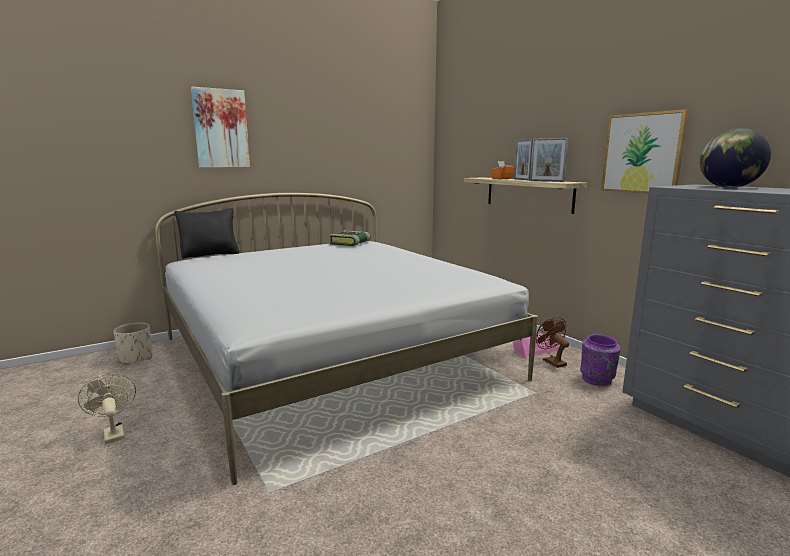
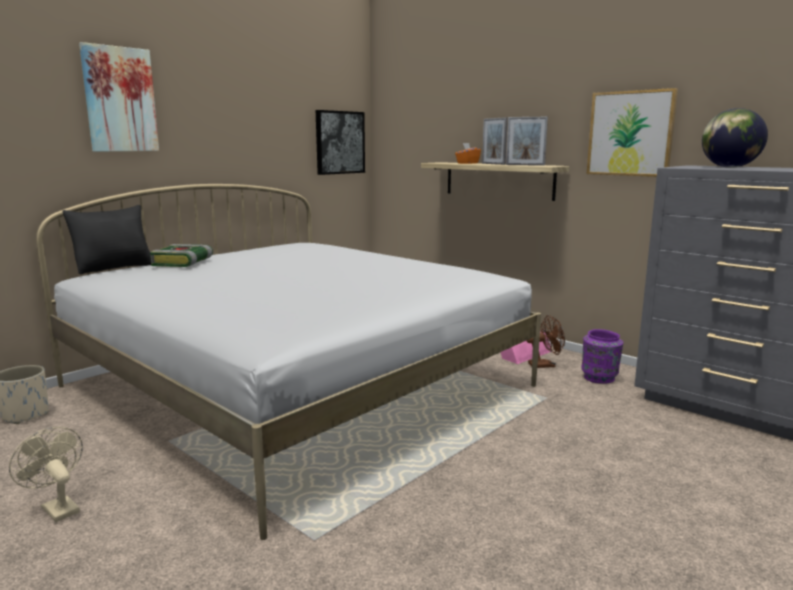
camera: 15 degrees left, 0 degrees up
book [330,230,371,246] -> book moved to [150,244,213,267]
brown fan [536,317,569,368] -> brown fan turned 120 degrees clockwise [526,315,565,368]
none -> picture [316,110,365,175]

